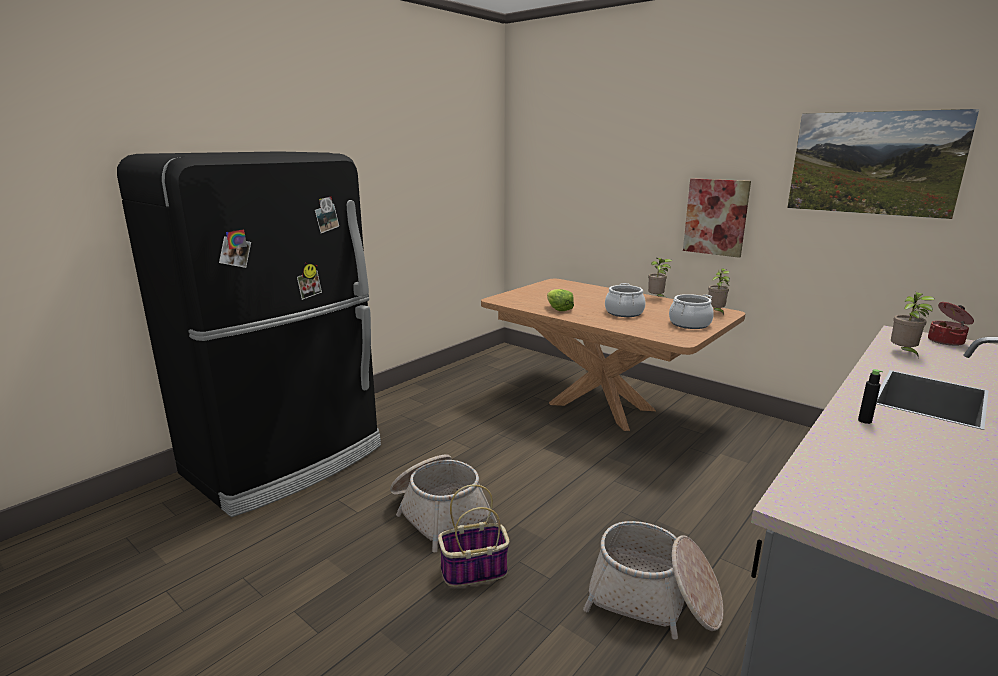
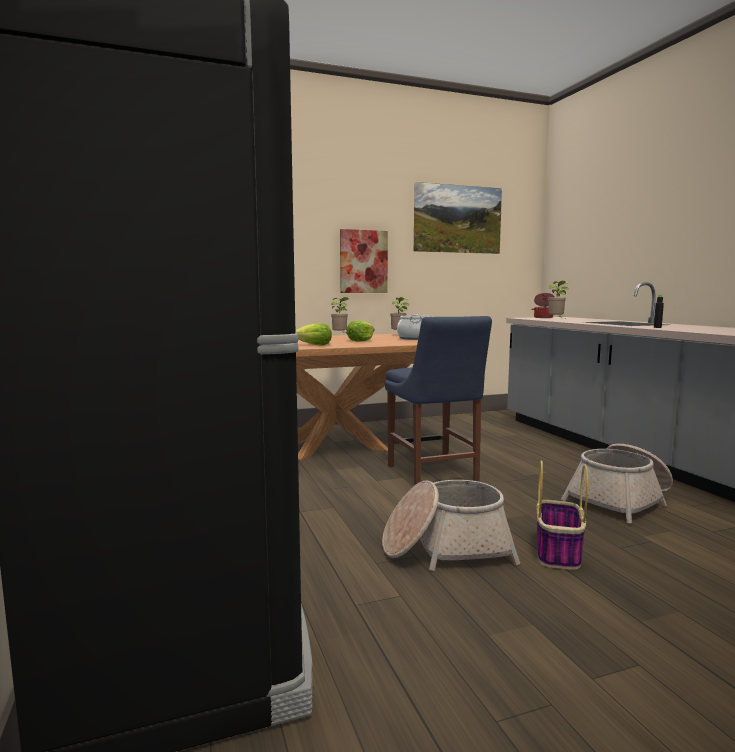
camera: 60 degrees left, 10 degrees down
cooking pot [605,283,645,317] -> lettuce [346,321,374,341]
none -> blue chair [385,316,492,486]

